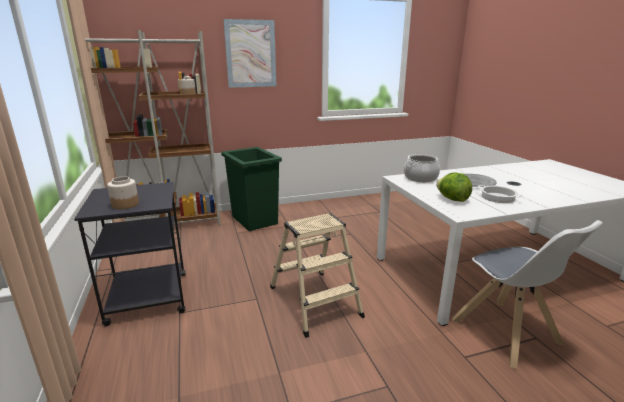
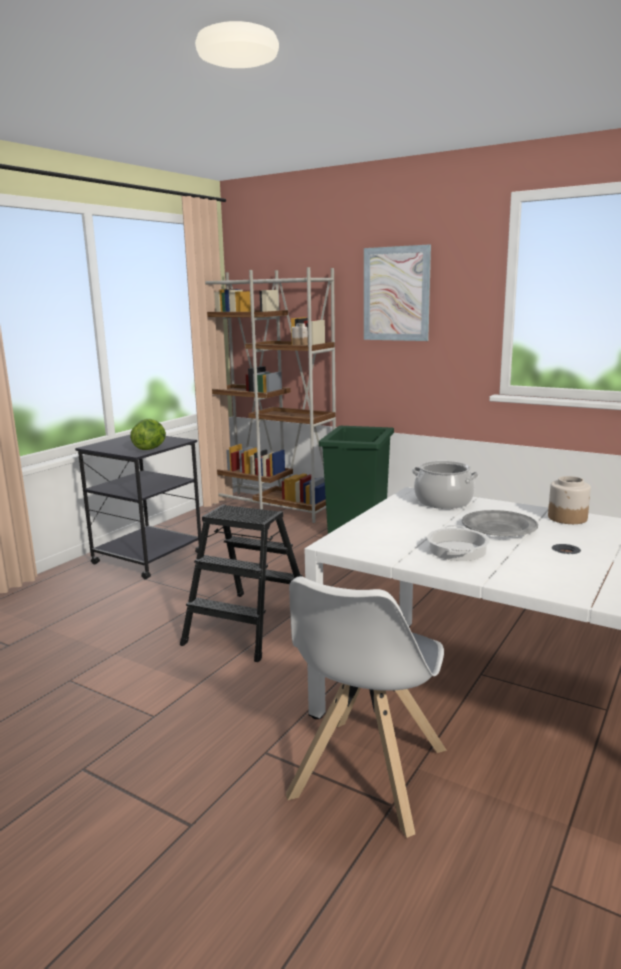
camera: 50 degrees right, 5 degrees down
jar [107,176,139,209] -> jar moved to [548,476,591,524]
beige step ladder [270,213,365,338] -> black step ladder [180,504,302,662]
lettuce [437,172,472,202] -> lettuce moved to [130,419,166,450]

